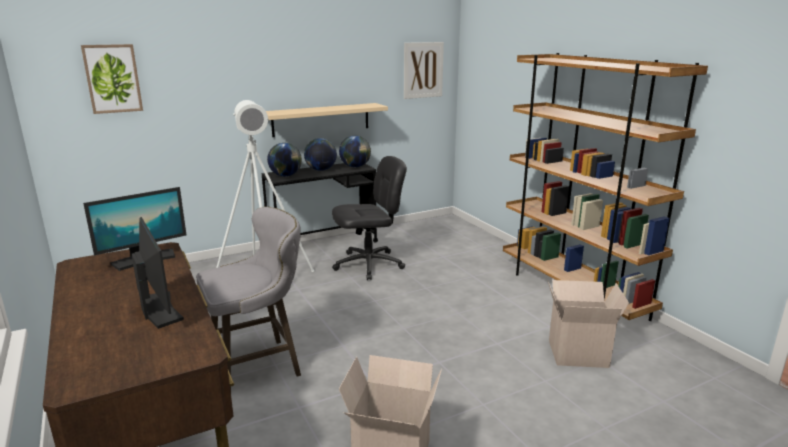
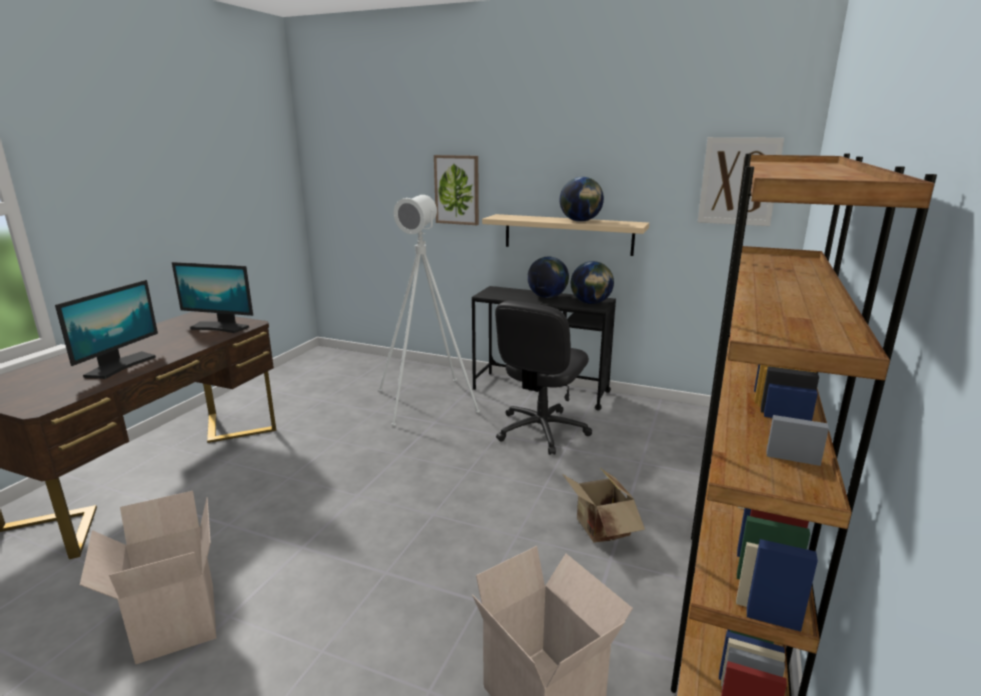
camera: 50 degrees right, 0 degrees up
picture [81,44,143,114] -> picture moved to [434,155,479,225]
grey stool [196,206,301,391] -> none
globe [267,143,302,177] -> globe moved to [560,177,604,222]
black office chair [332,156,407,280] -> black office chair turned 90 degrees clockwise [495,301,592,455]
none -> cardboard box [562,468,645,543]

